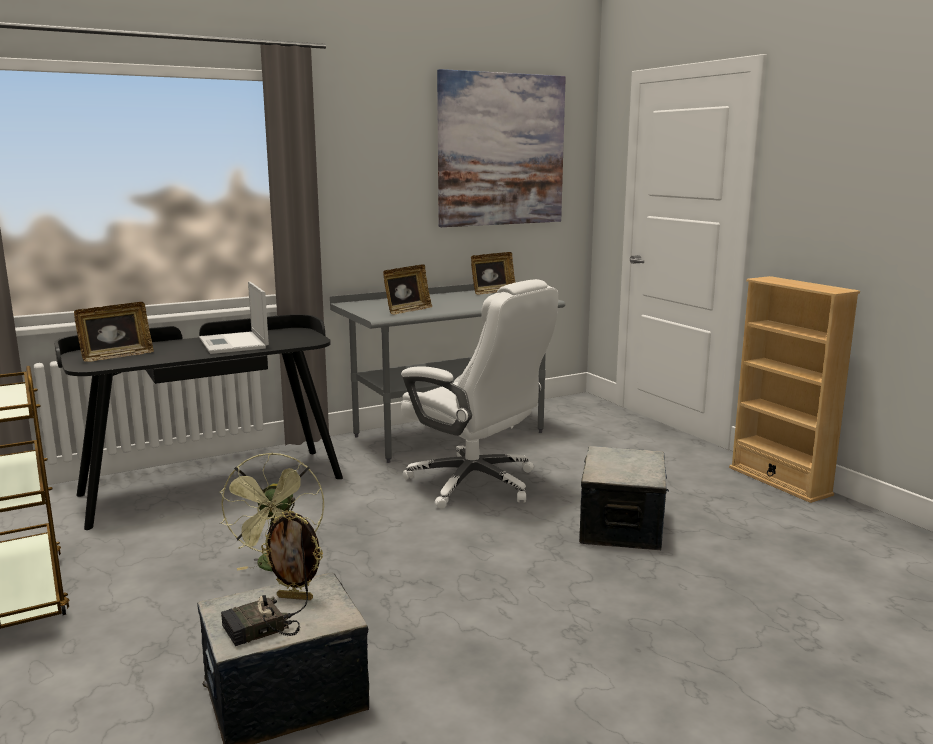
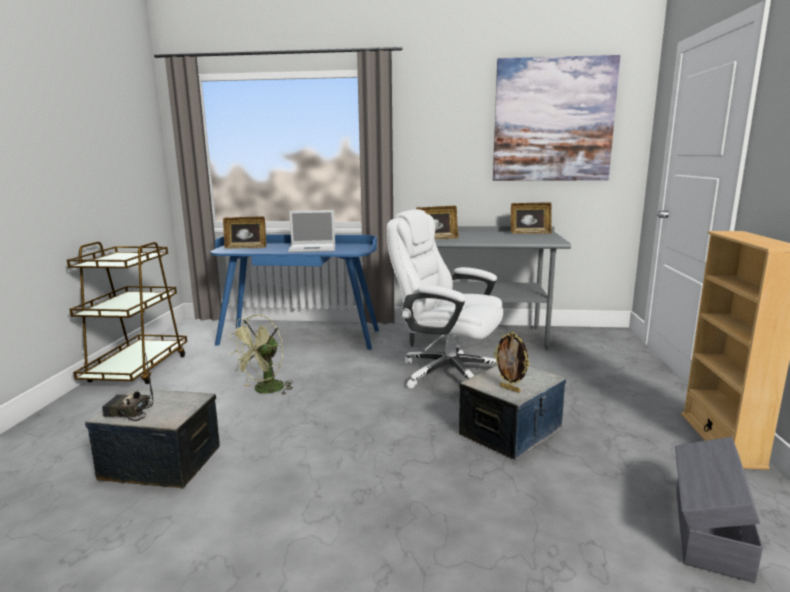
camera: 35 degrees right, 0 degrees up
black desk [54,314,343,530] -> blue desk [210,234,379,350]
laptop [199,281,269,354] -> laptop turned 105 degrees counterclockwise [288,210,335,252]
picture frame [261,510,323,600] -> picture frame moved to [494,332,530,393]
white office chair [401,279,558,509] -> white office chair turned 135 degrees clockwise [387,209,503,389]
none -> grey storage box [675,437,763,583]

